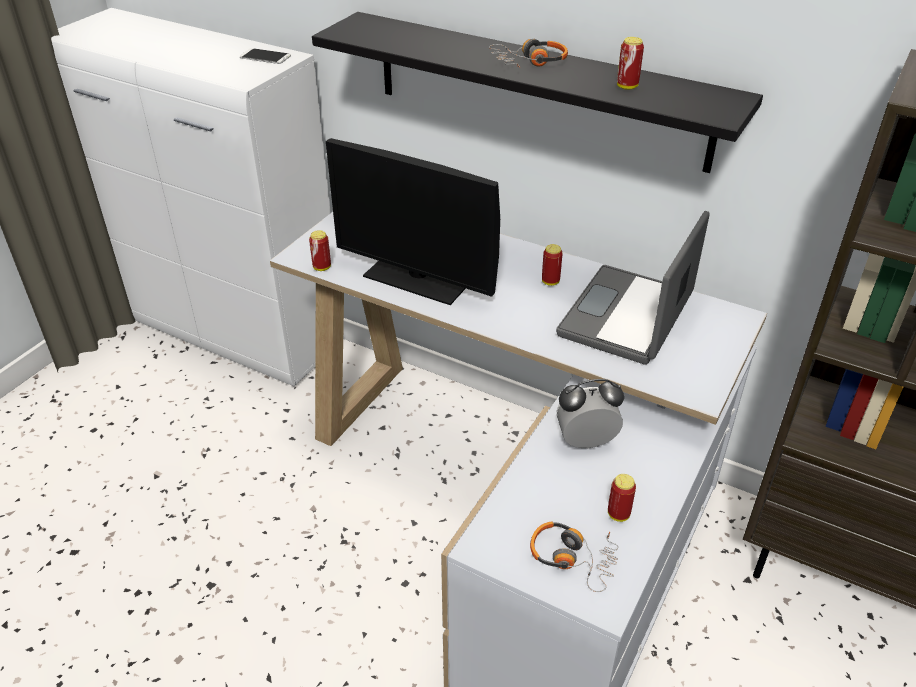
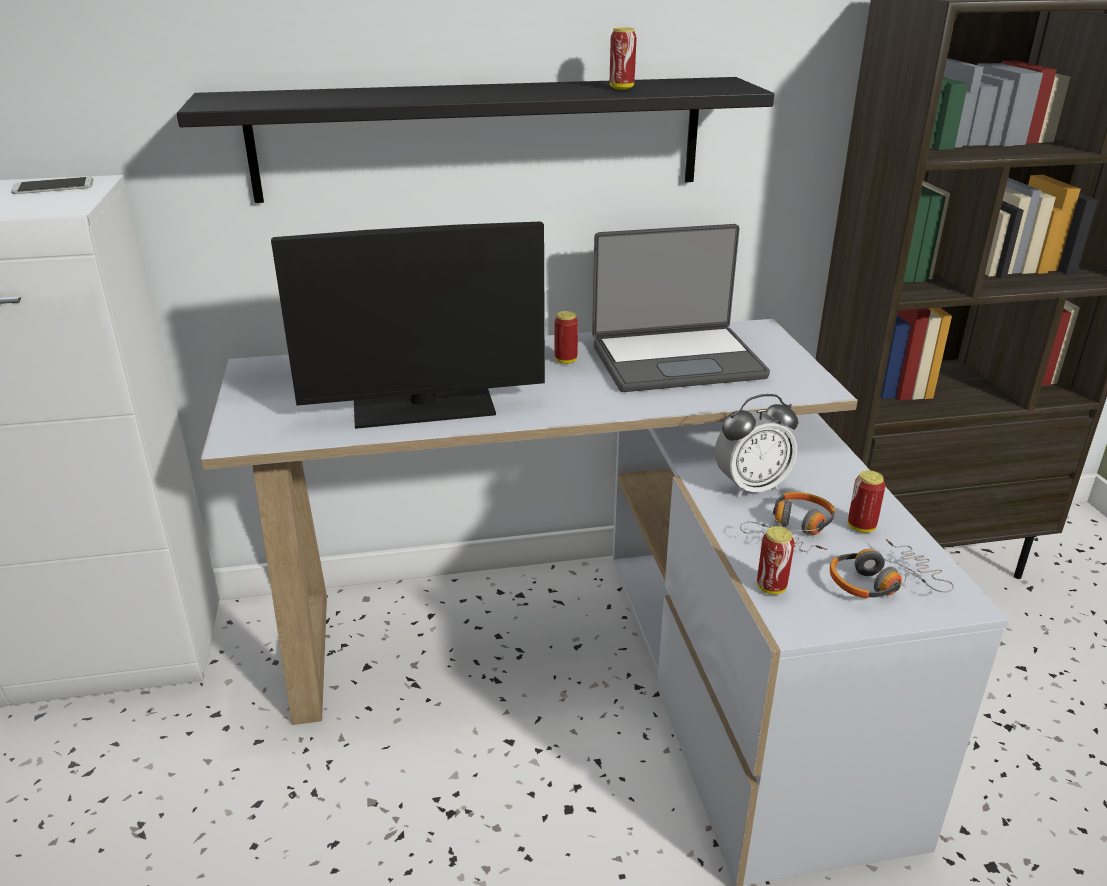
camera: 40 degrees left, 10 degrees down
can [309,230,331,271] -> can moved to [757,526,794,595]
headphones [489,39,568,68] -> headphones moved to [740,492,835,552]
laptop [556,211,710,365] -> laptop turned 90 degrees counterclockwise [592,224,770,392]
alarm clock [557,379,624,449] -> alarm clock turned 150 degrees counterclockwise [715,394,798,497]

